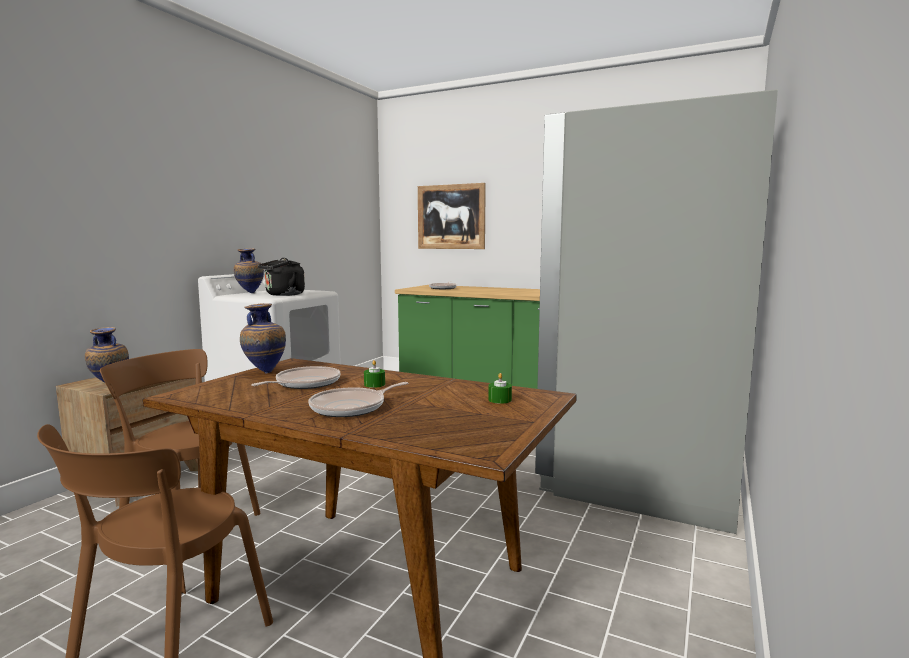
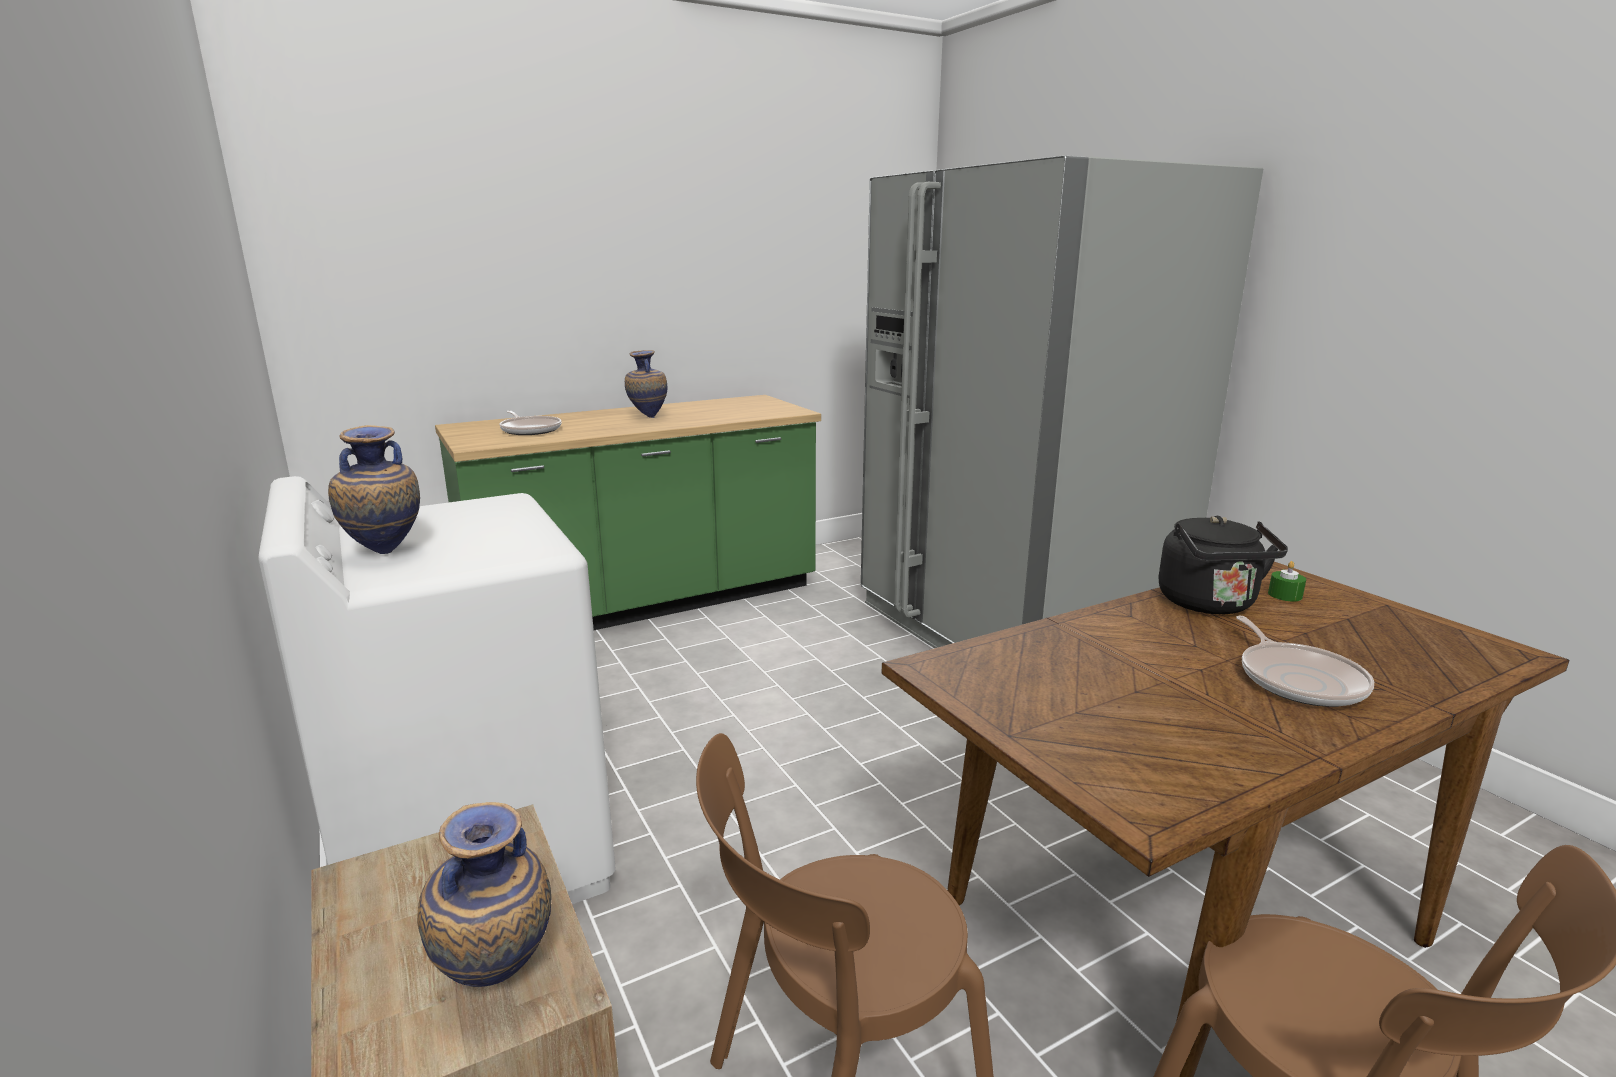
camera: 55 degrees left, 10 degrees up
vase [240,303,286,374] -> vase moved to [625,350,667,418]
frying pan [251,366,341,389] -> none
black kettle [258,258,305,296] -> black kettle moved to [1159,516,1288,614]
green candle [364,360,385,388] -> none
picture [418,183,486,249] -> none

